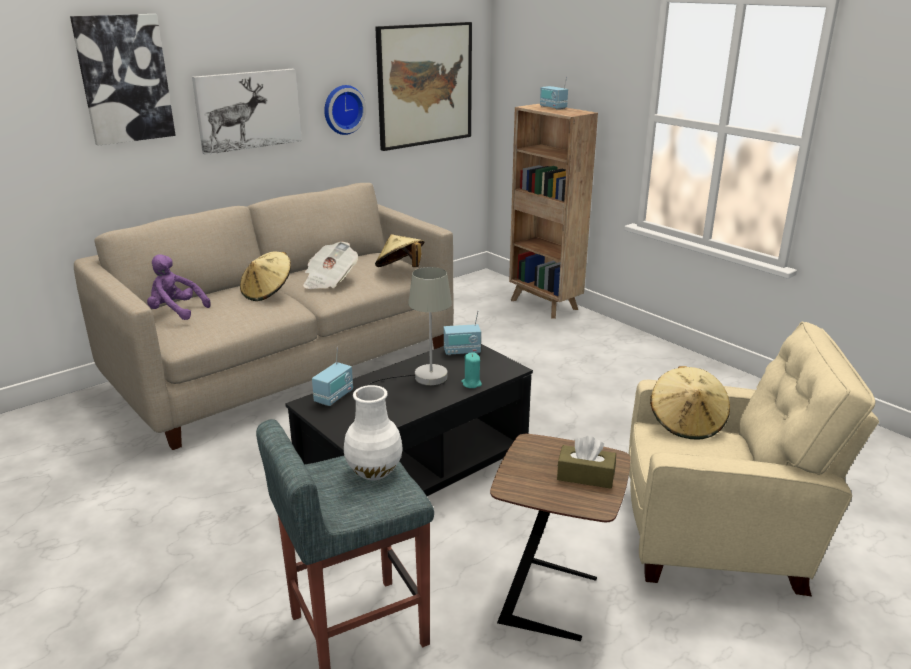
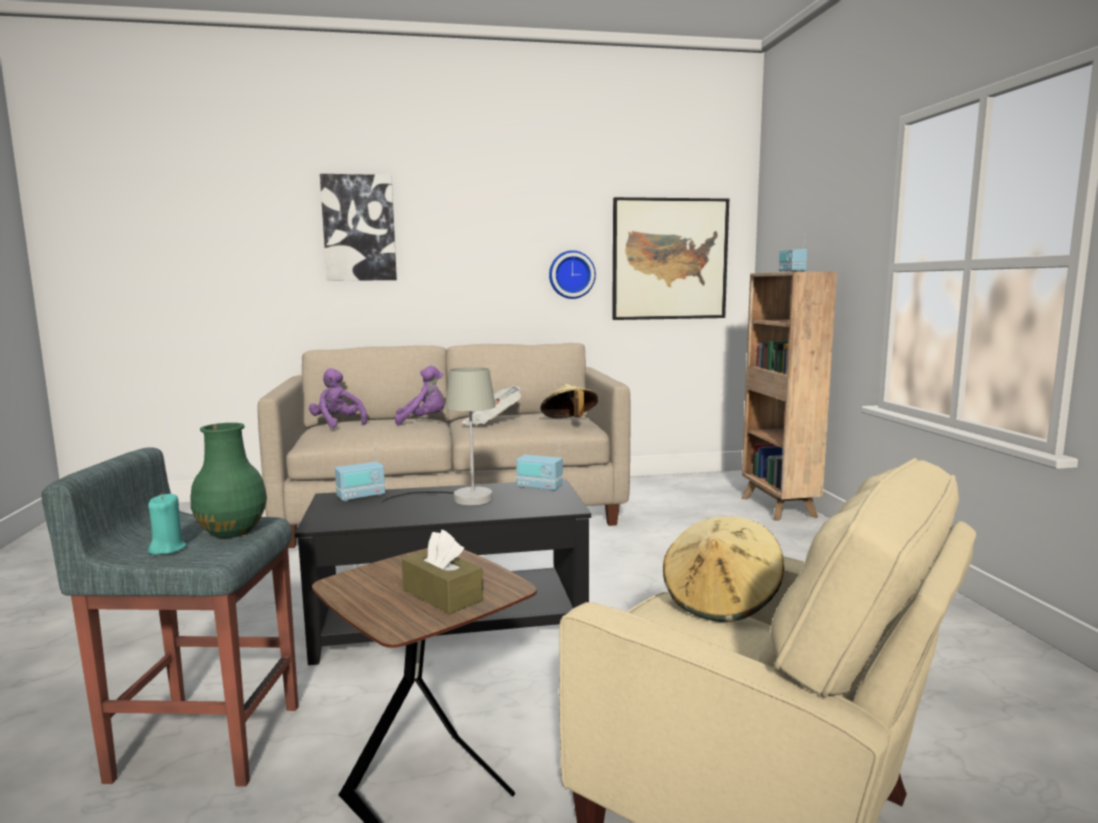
camera: 30 degrees right, 15 degrees down
picture [192,69,302,155] -> none
beige hat [240,252,291,301] -> purple plush toy [395,365,444,425]
white vase [344,385,403,480] -> green vase [191,423,267,538]
turquoise candle [461,352,482,388] -> turquoise candle moved to [148,494,187,555]

